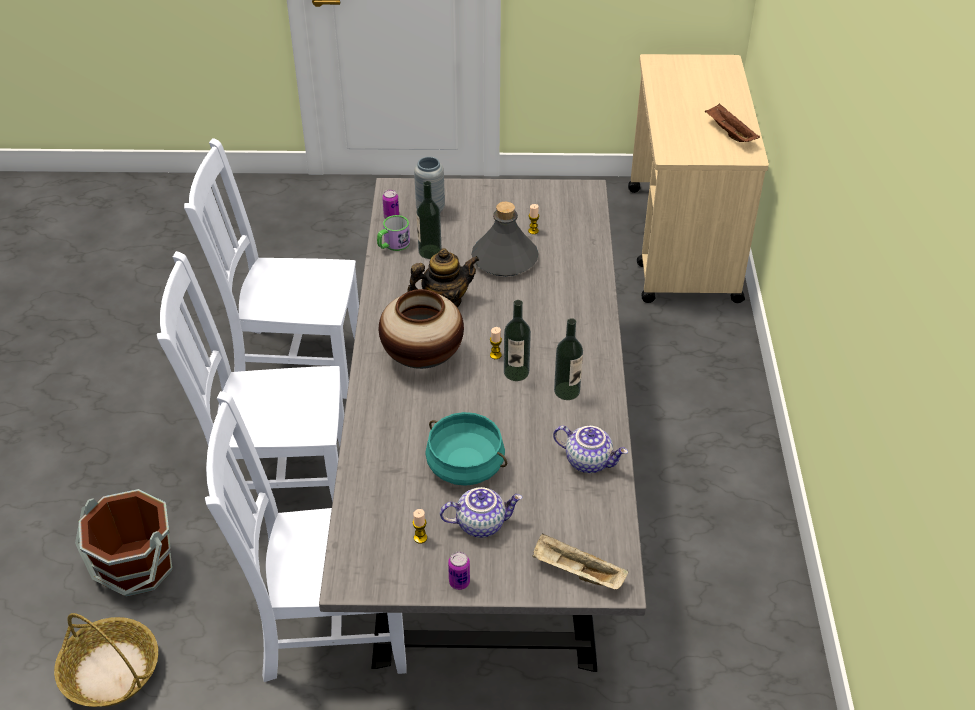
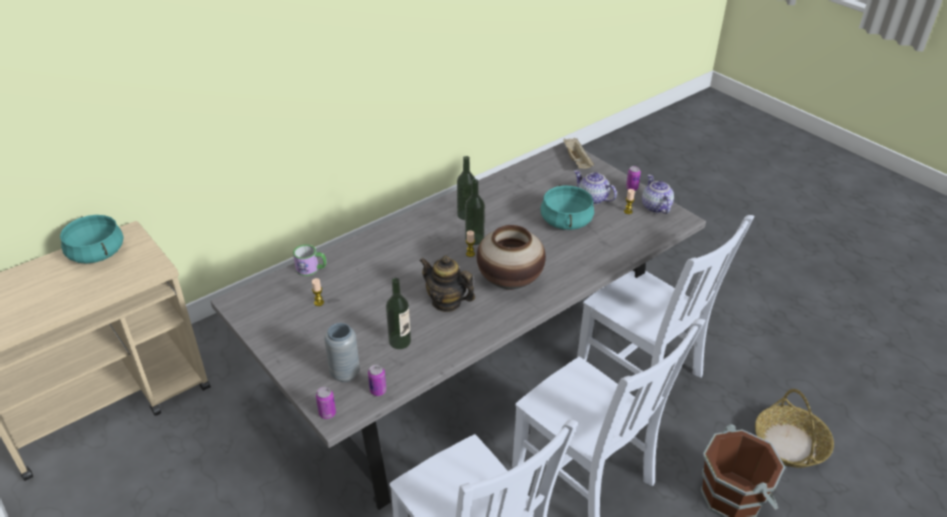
camera: 130 degrees left, 5 degrees down
mug [377,215,410,251] -> mug moved to [293,244,327,276]
grey bottle [471,202,539,276] -> none
teapot [553,426,628,473] -> teapot moved to [642,174,674,214]
brown tray [705,104,760,142] -> turquoise cooking pot [60,215,123,264]
none -> can [316,387,336,419]

